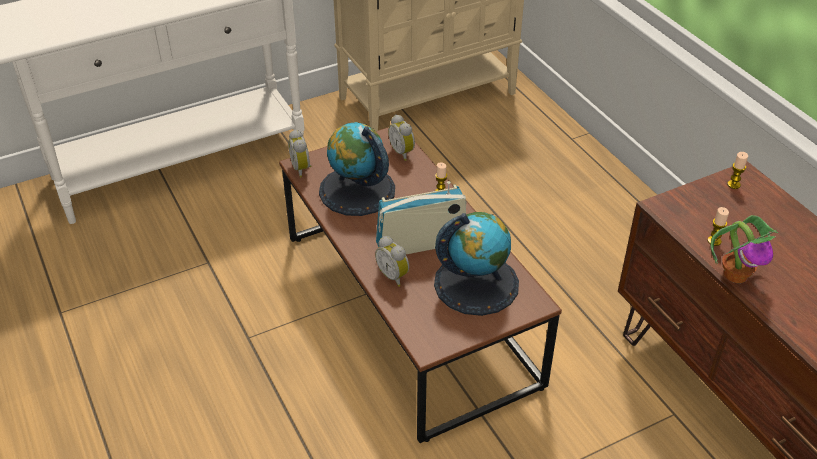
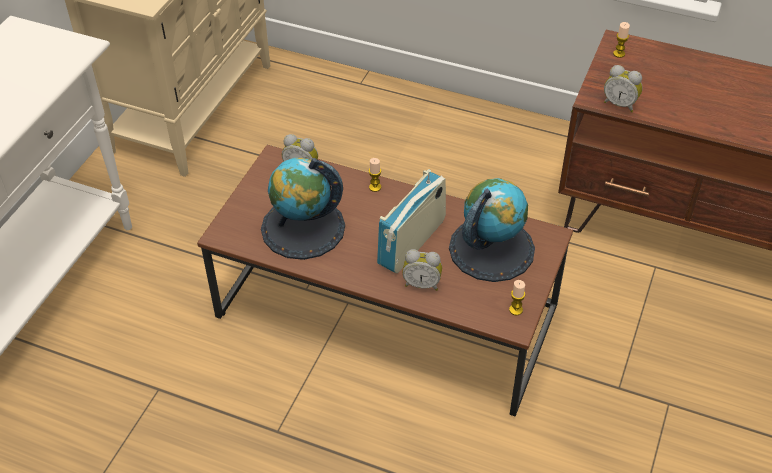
camera: 40 degrees left, 5 degrees up
alarm clock [288,129,312,178] -> alarm clock moved to [604,65,643,112]
candle [707,207,729,246] -> candle moved to [509,280,525,315]
potted plant [710,215,778,283] -> none

